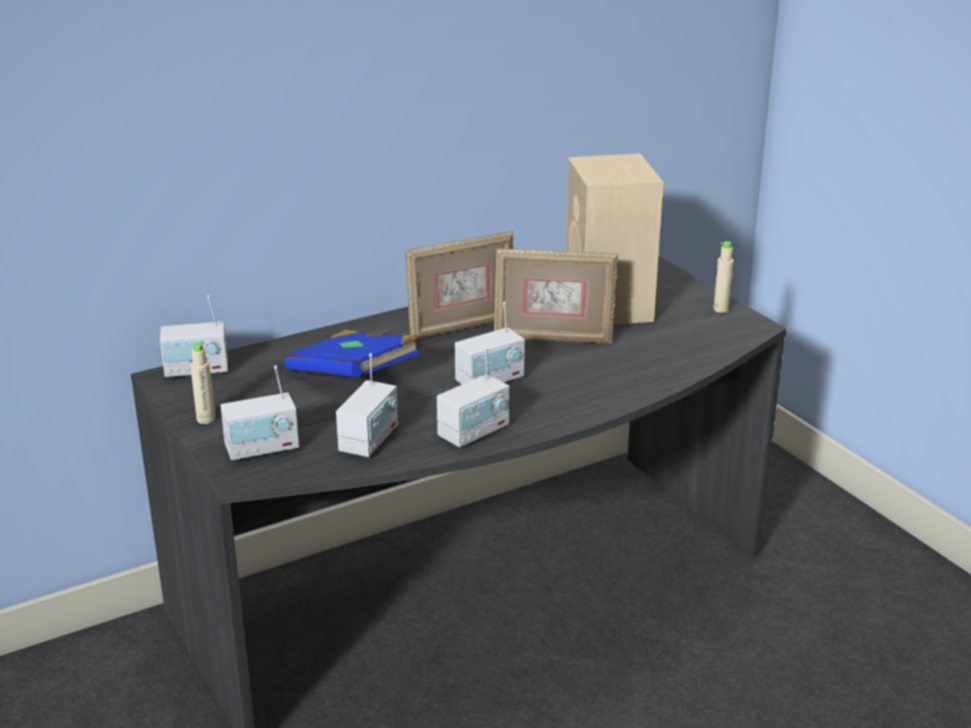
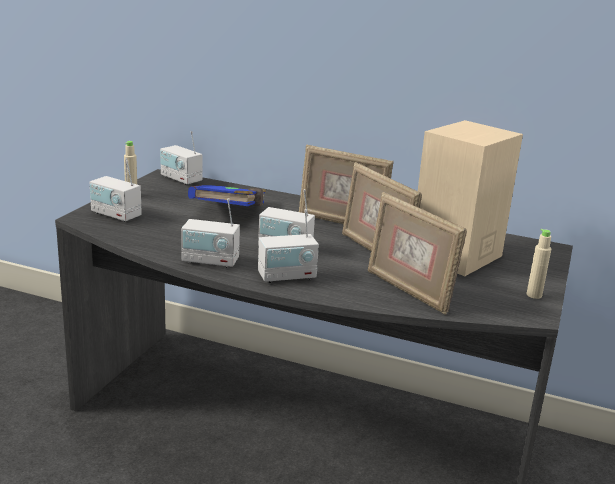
camera: 50 degrees right, 5 degrees down
radio [336,353,398,457] -> radio moved to [258,209,319,283]
none -> picture frame [368,192,467,315]

